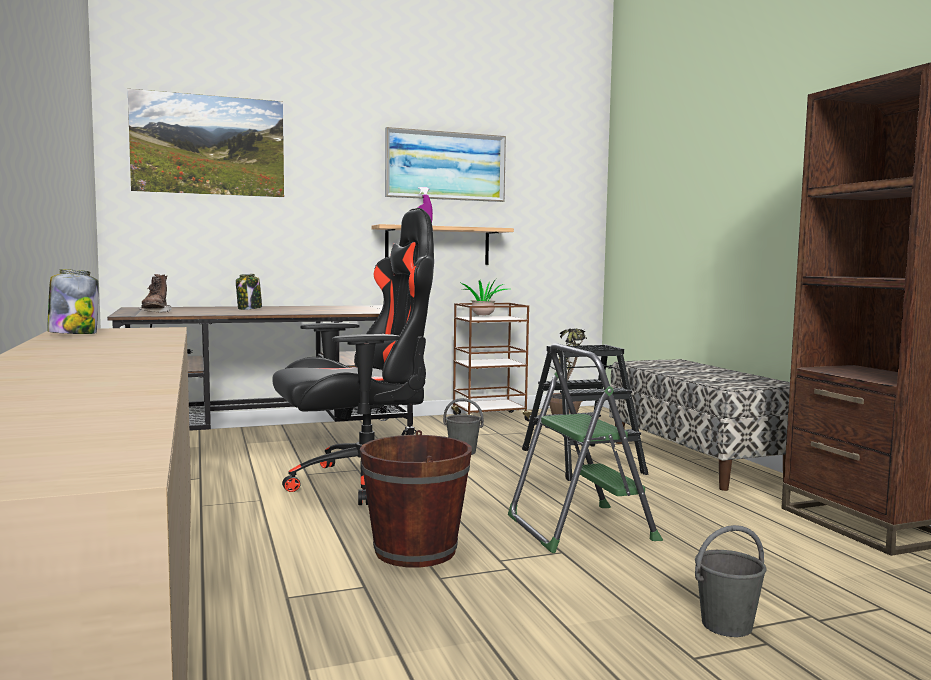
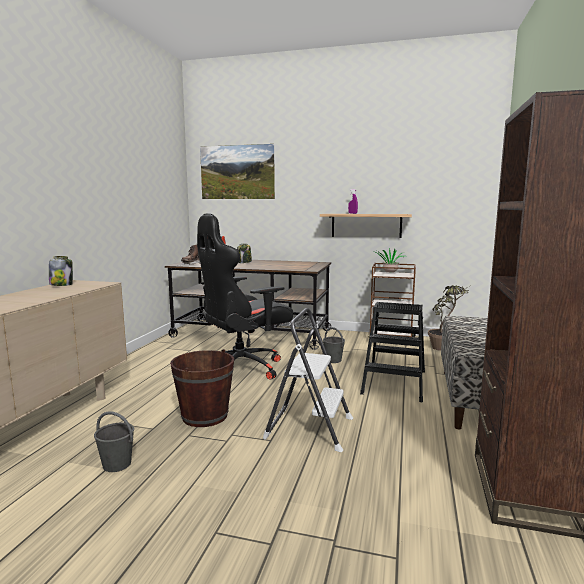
camera: 35 degrees right, 5 degrees up
black office chair [272,208,434,505] -> black office chair turned 135 degrees clockwise [197,213,293,380]
picture [385,127,506,202] -> none
green step ladder [508,343,663,553] -> white step ladder [263,308,353,452]
grey bucket [695,525,767,637] -> grey bucket moved to [94,411,134,472]

